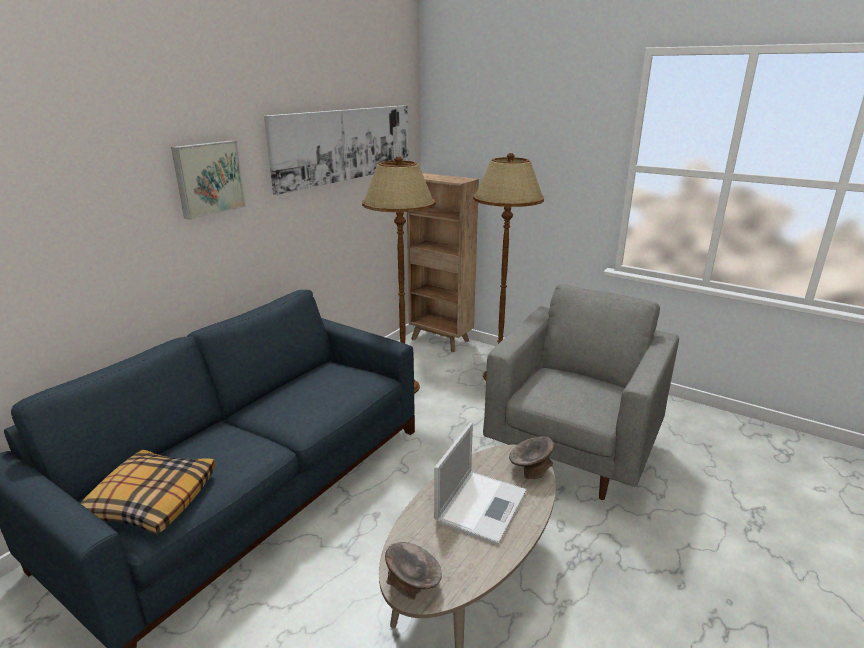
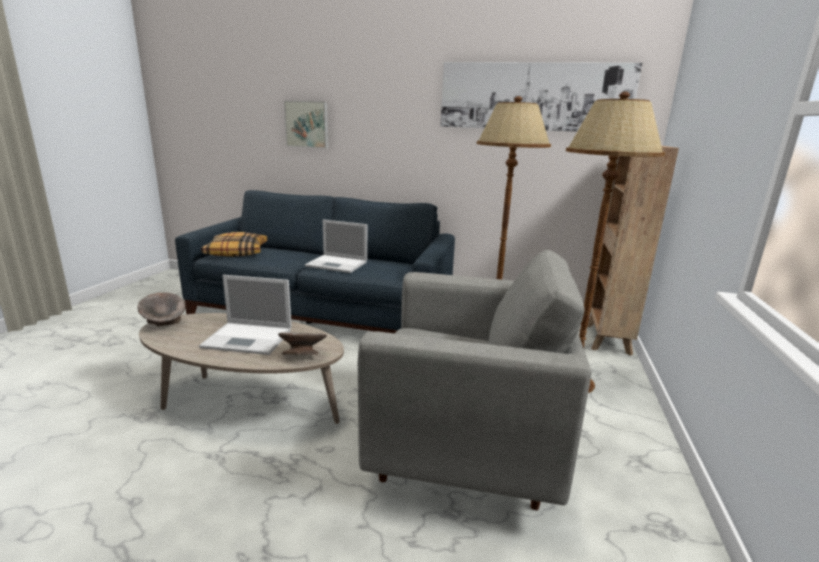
camera: 70 degrees right, 5 degrees down
picture [171,140,246,220] -> picture moved to [284,100,328,148]
none -> laptop [305,220,367,273]

